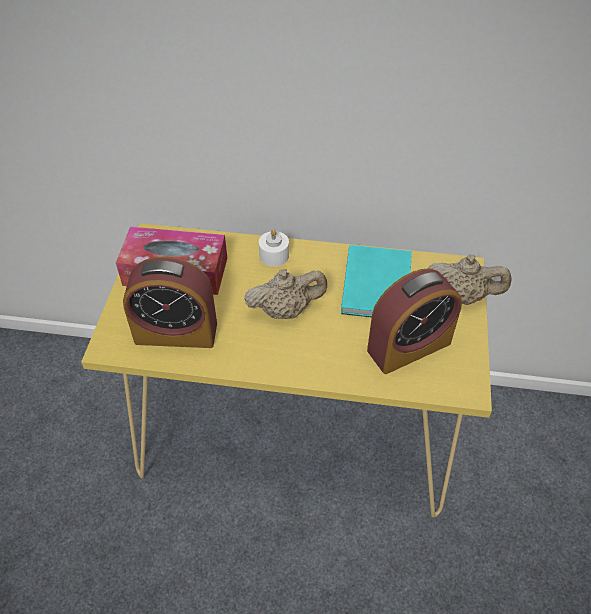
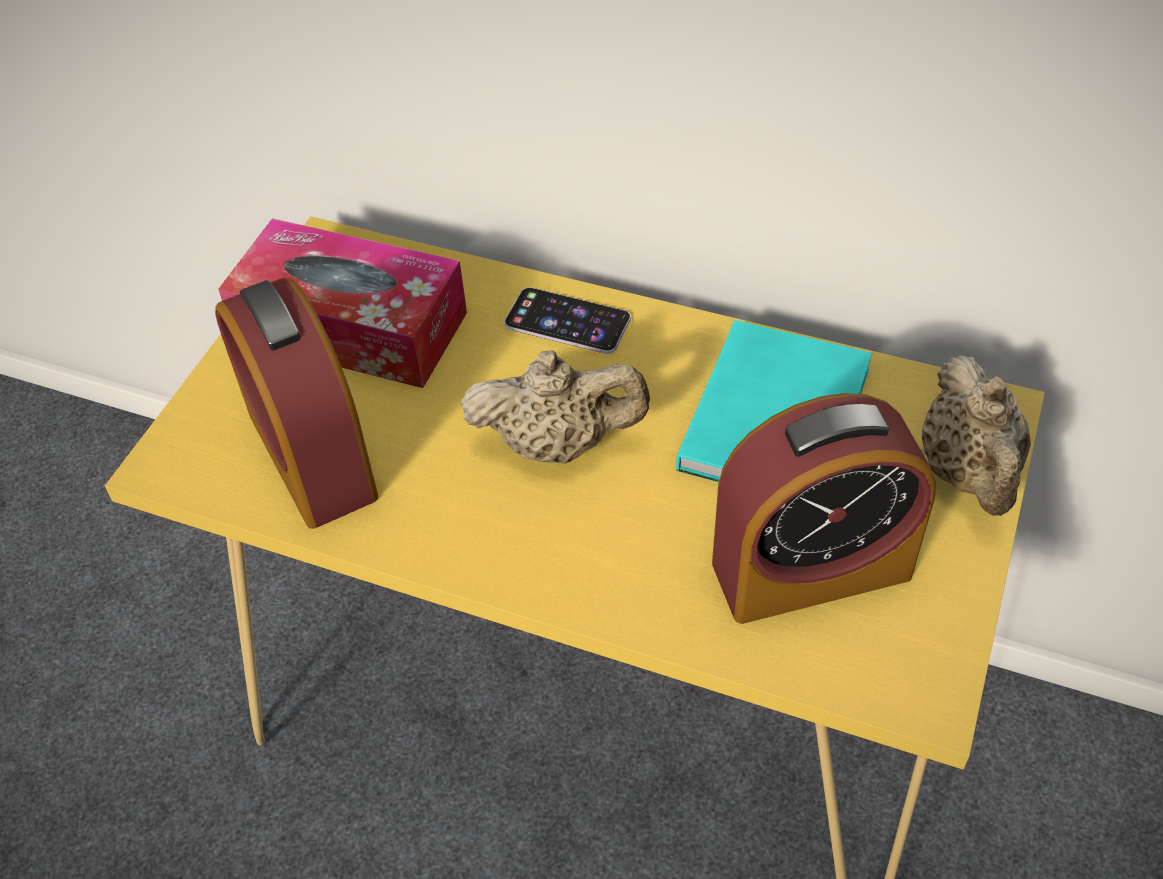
camera: 15 degrees right, 0 degrees up
alarm clock [123,256,217,348] -> alarm clock turned 45 degrees clockwise [215,278,378,529]
white candle [259,229,289,267] -> phone [504,287,631,354]
beige teapot [428,255,512,305] -> beige teapot turned 60 degrees clockwise [922,355,1031,516]

